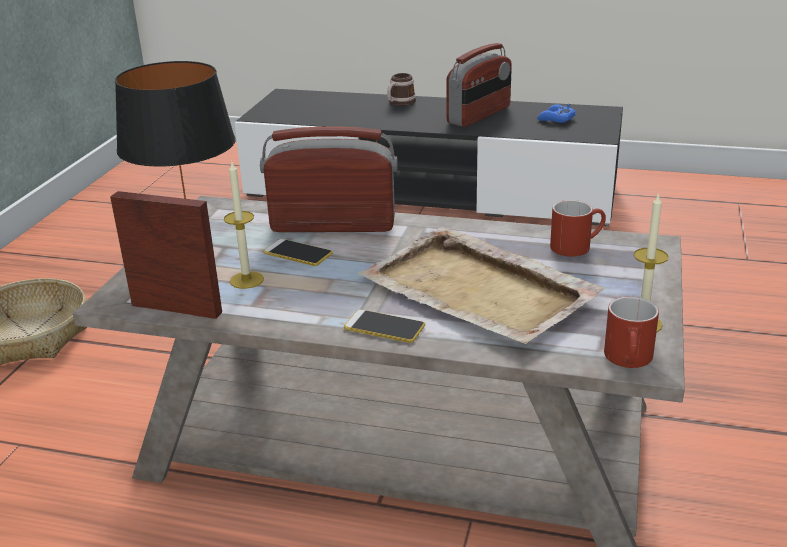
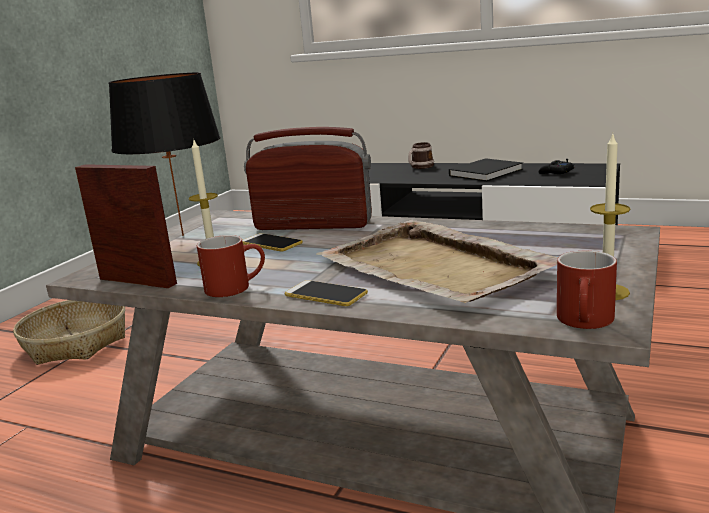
camera: 10 degrees right, 10 degrees down
radio [446,43,512,127] -> black book [449,158,523,181]
blue game controller [537,104,576,123] -> black game controller [539,159,574,174]
red mug [550,200,606,257] -> red mug moved to [197,235,265,297]

